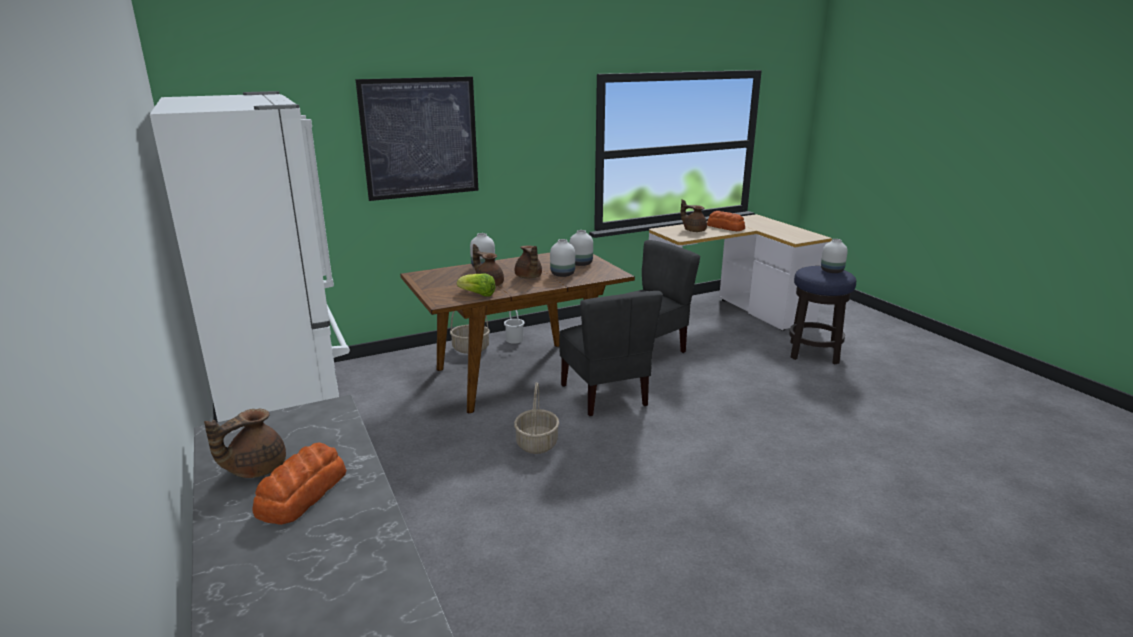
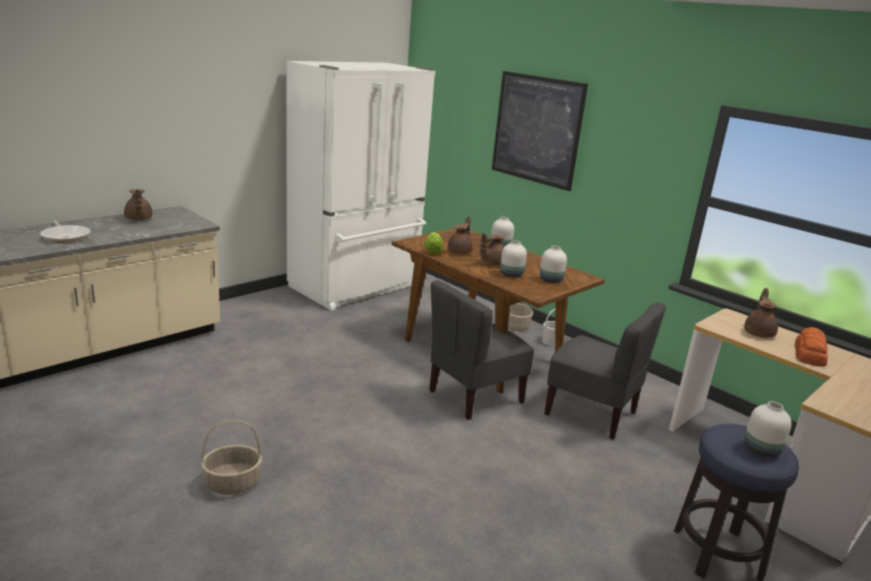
camera: 70 degrees right, 0 degrees up
brown teapot [204,409,286,478] -> brown teapot turned 135 degrees counterclockwise [124,189,152,220]
bread [253,443,347,525] -> none
basket [514,382,559,454] -> basket moved to [201,419,262,495]
none -> frying pan [40,220,91,243]

